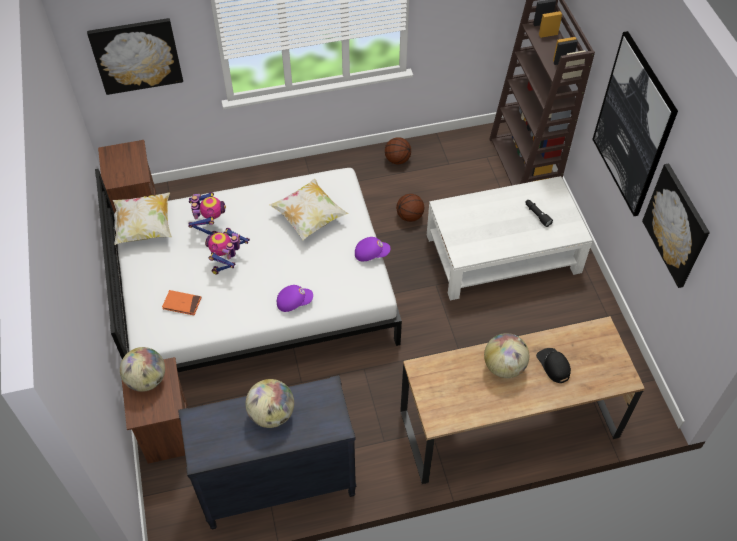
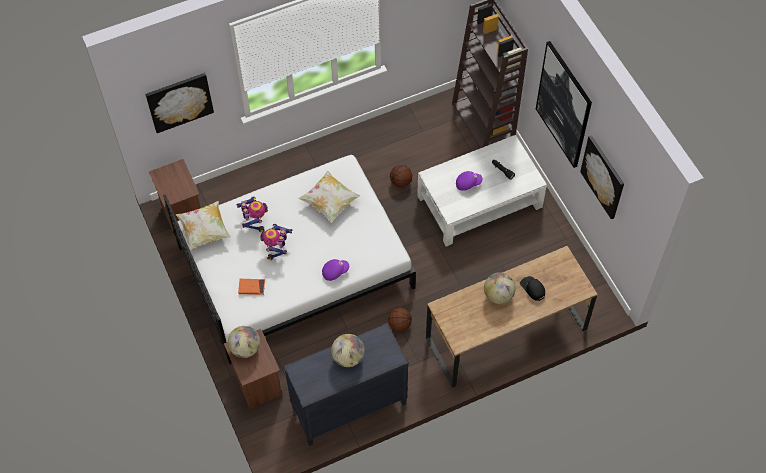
camera: 10 degrees left, 5 degrees up
purple cap [355,237,390,261] -> purple cap moved to [456,171,483,191]
basketball [385,137,411,164] -> basketball moved to [388,307,412,332]

